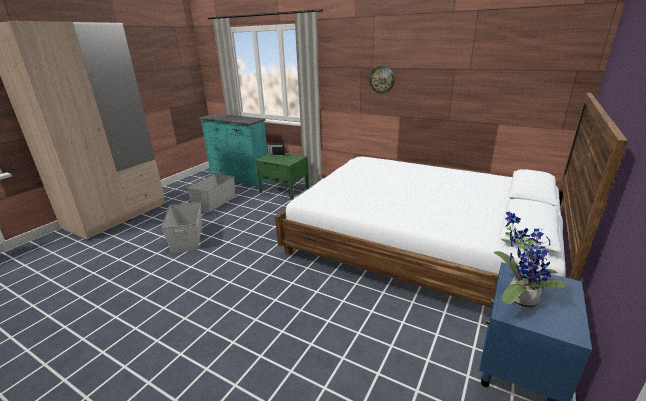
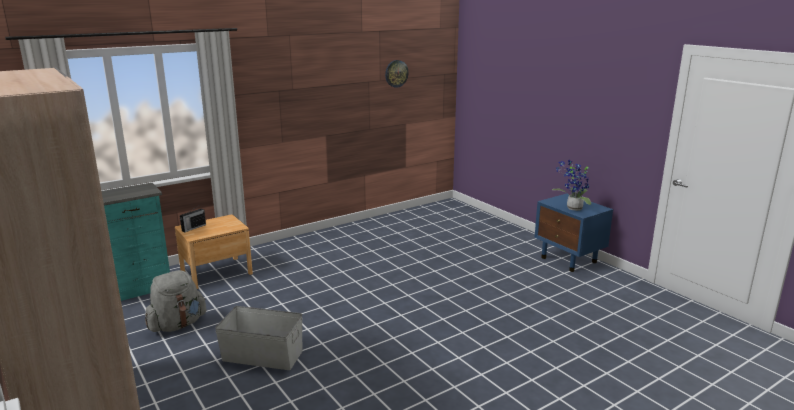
camera: 65 degrees left, 5 degrees down
grey storage box [187,173,235,213] -> grey backpack [145,270,207,332]
green nightstand [256,153,309,200] -> brown nightstand [175,215,253,289]
bed [275,93,628,307] -> none
wall clock [369,66,395,94] -> wall clock moved to [385,60,409,88]

